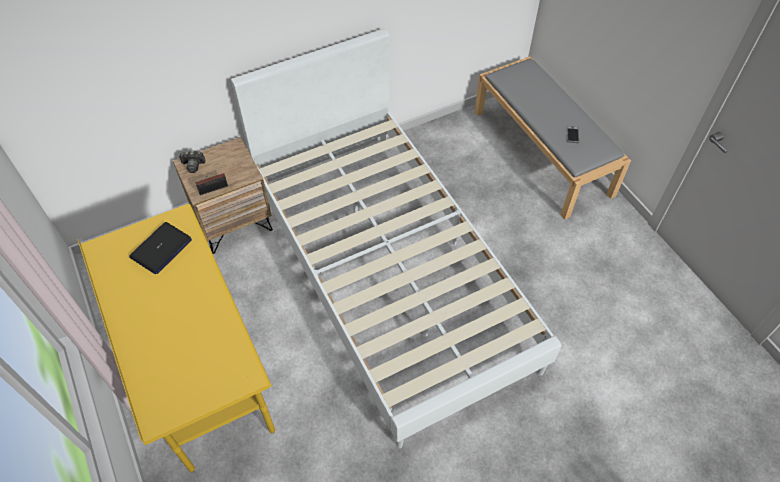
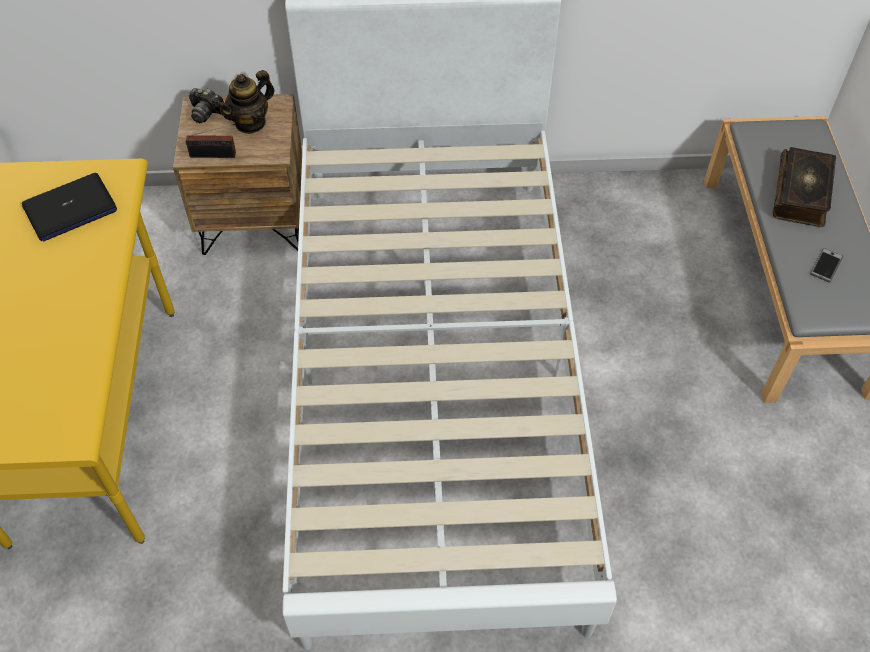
camera: 25 degrees right, 0 degrees up
none -> teapot [215,70,275,134]
none -> book [773,147,836,227]

